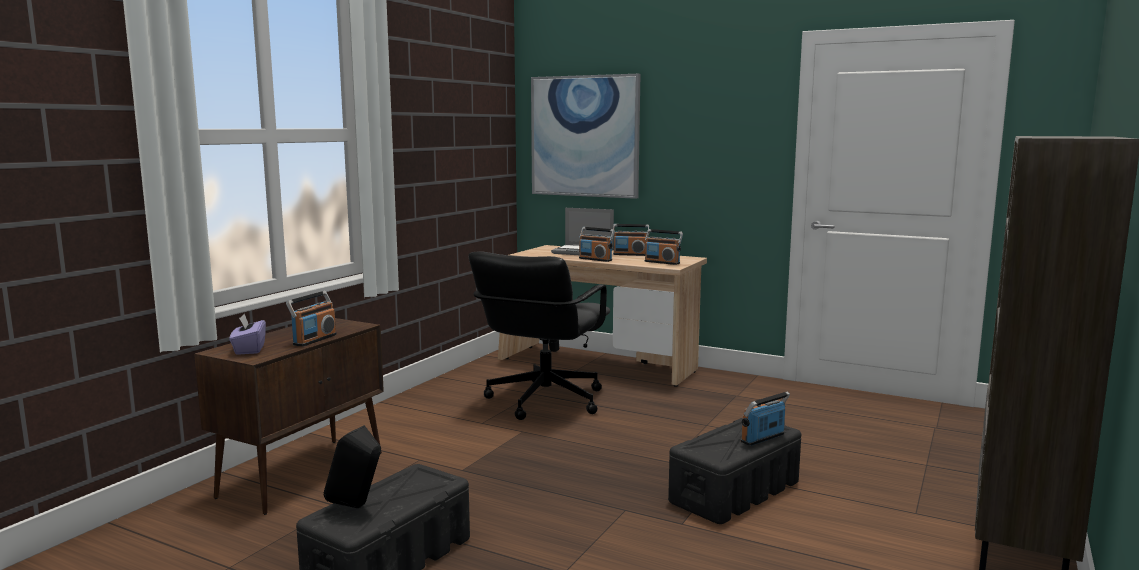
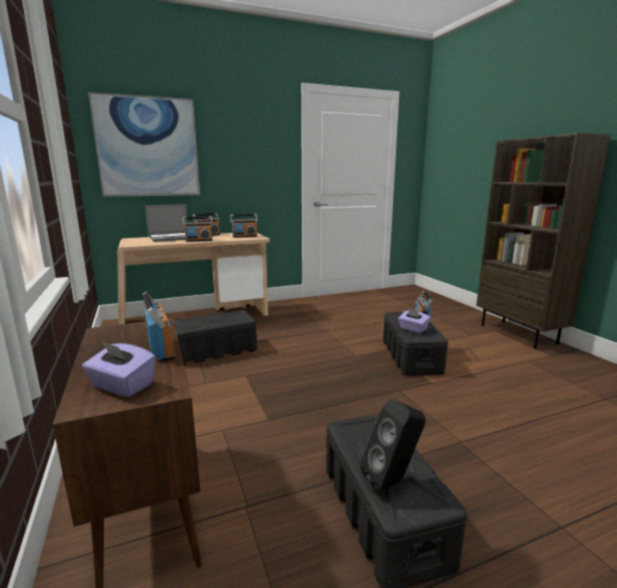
camera: 50 degrees left, 5 degrees up
black office chair [468,251,610,420] -> black storage box [174,310,257,365]
none -> purple tissue box [398,308,431,333]

